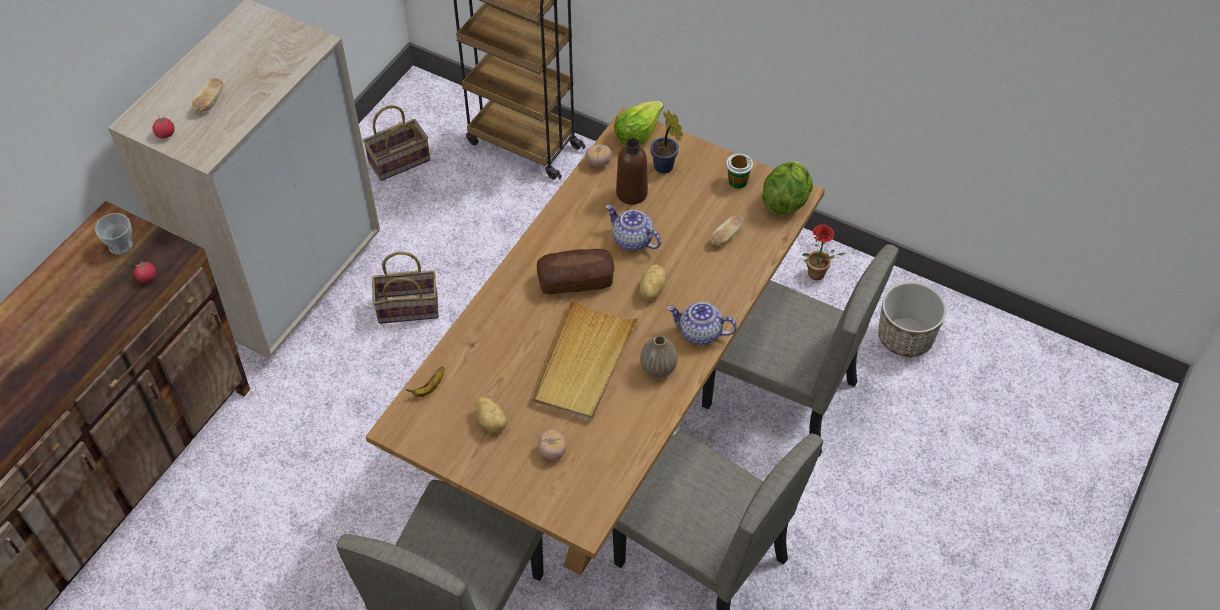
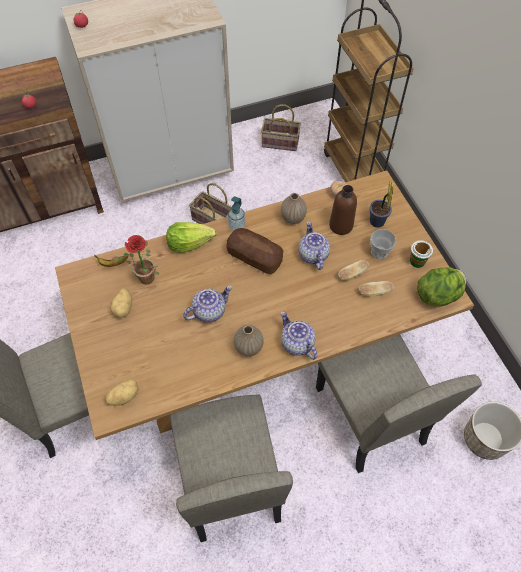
camera: 40 degrees right, 5 degrees up
cup [95,213,133,255] -> cup moved to [370,229,396,259]
bread [192,78,224,112] -> bread moved to [338,260,369,281]
beige tray [532,298,639,420] -> teapot [183,286,232,322]
tomato [538,430,566,460] -> none
lettuce [614,101,664,146] -> lettuce moved to [166,222,217,253]
potato [640,264,666,300] -> potato moved to [105,379,139,406]
potted plant [802,224,846,280] -> potted plant moved to [113,235,159,285]
none -> soap dispenser [228,196,246,231]
none -> vase [281,193,307,224]

